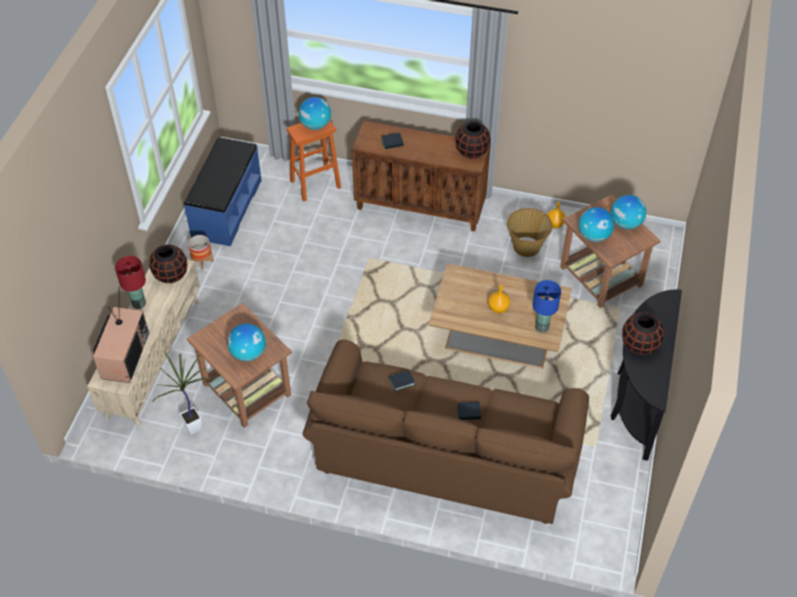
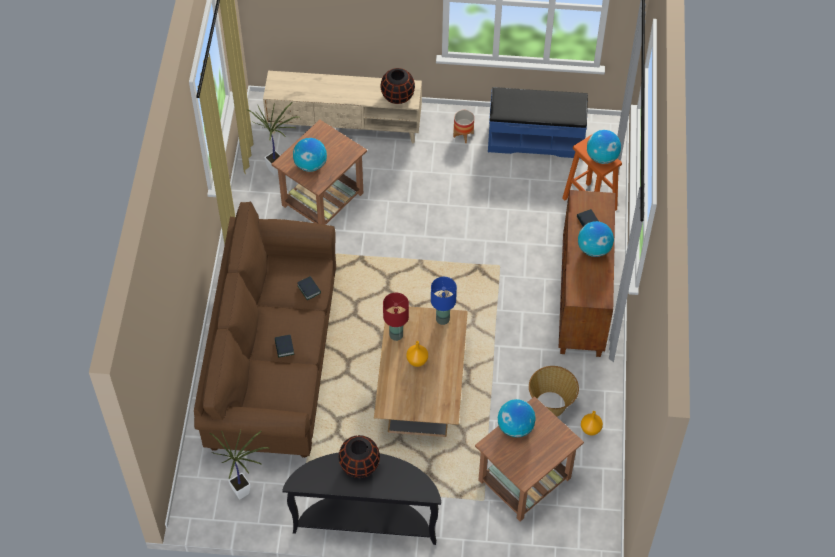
camera: 80 degrees right, 5 degrees up
television [93,286,149,383] -> none
red table lamp [115,256,146,309] -> red table lamp moved to [383,293,409,341]
black vase [455,121,491,159] -> none
blue table lamp [533,280,561,333] -> blue table lamp moved to [431,277,457,325]
globe [611,195,646,230] -> globe moved to [578,221,614,257]
none -> potted plant [210,430,269,499]

